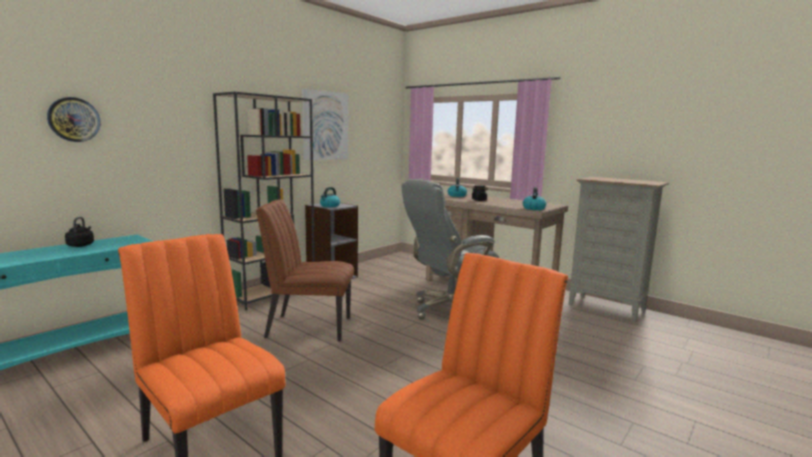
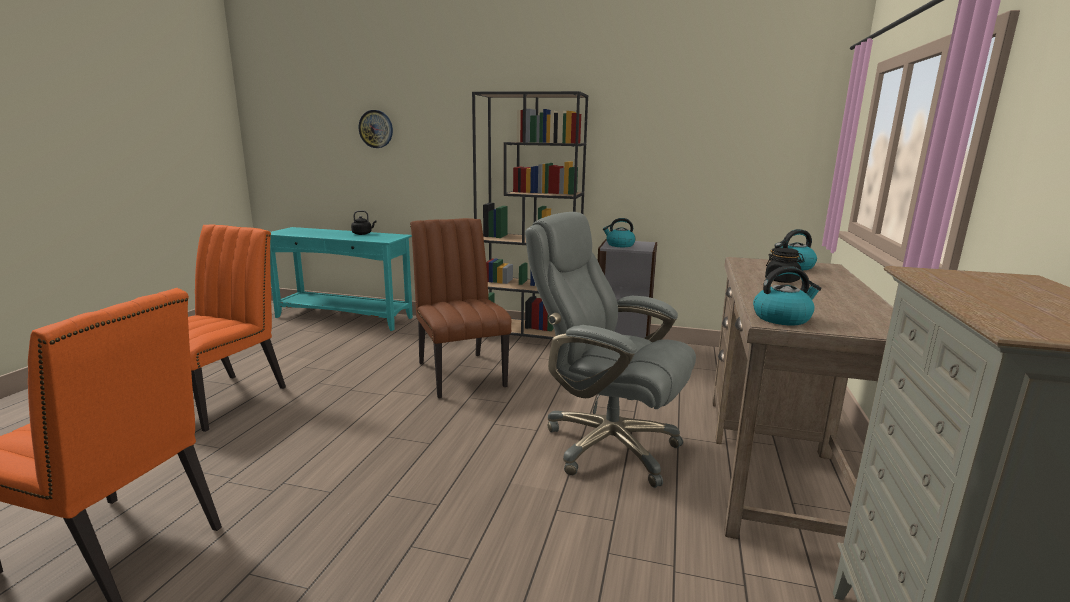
camera: 65 degrees right, 5 degrees up
picture [302,89,348,160] -> none

